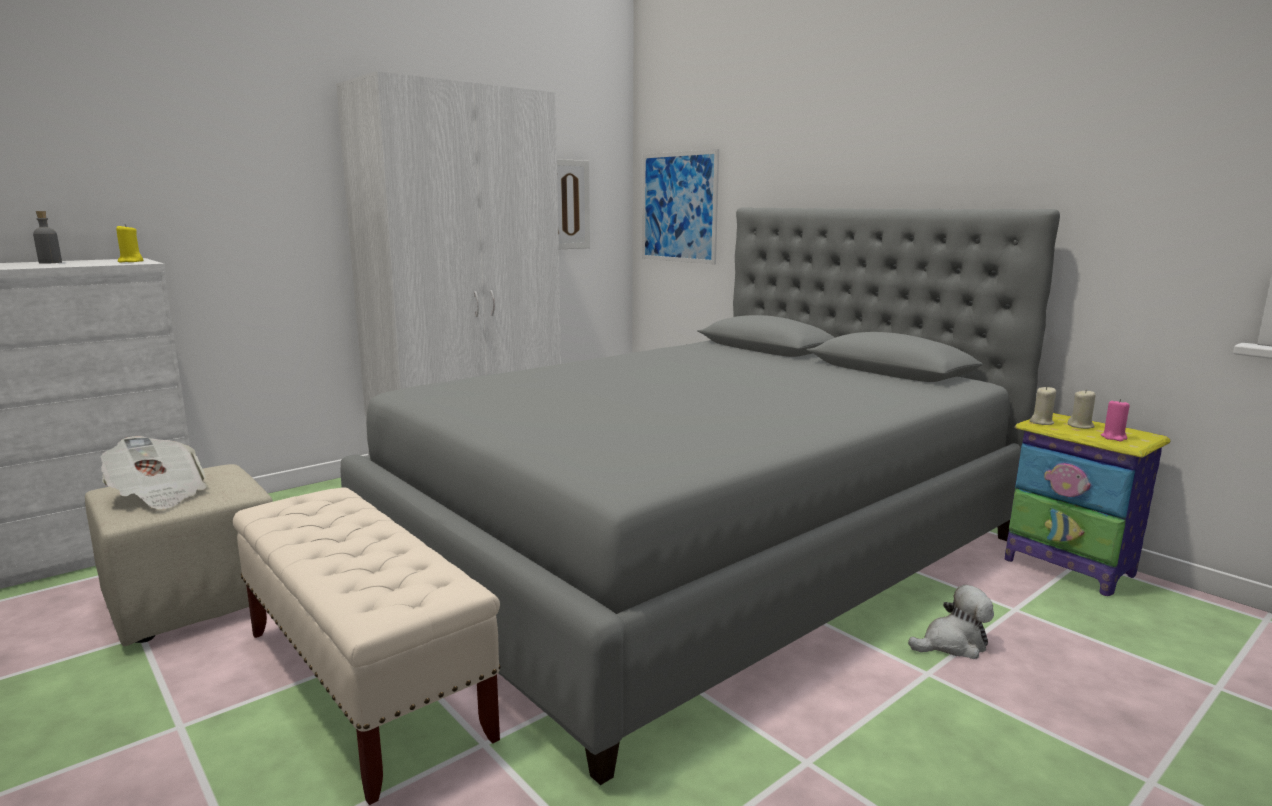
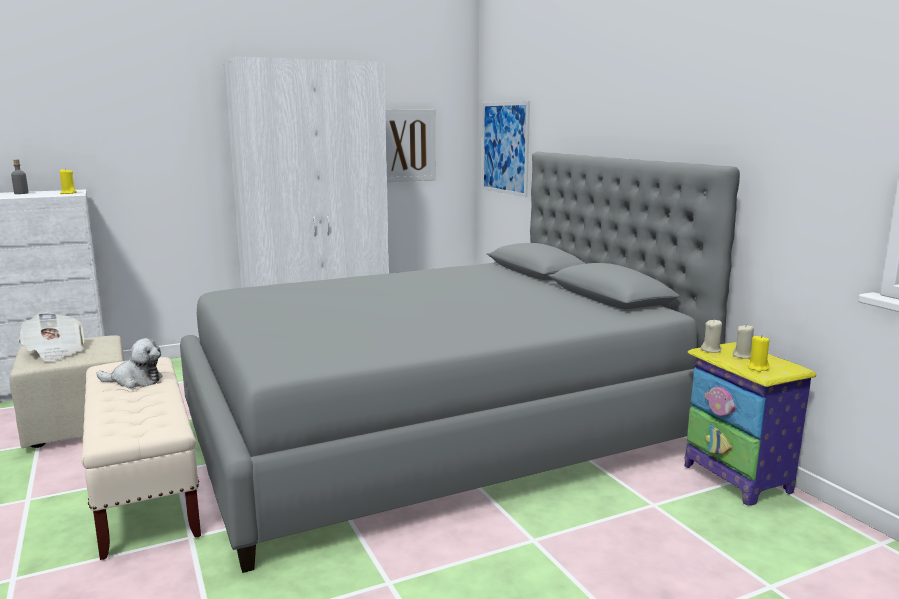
camera: 15 degrees right, 0 degrees up
plush toy [908,585,994,659] -> plush toy moved to [96,338,163,389]
pink candle [1101,399,1130,441] -> yellow candle [747,336,770,372]

